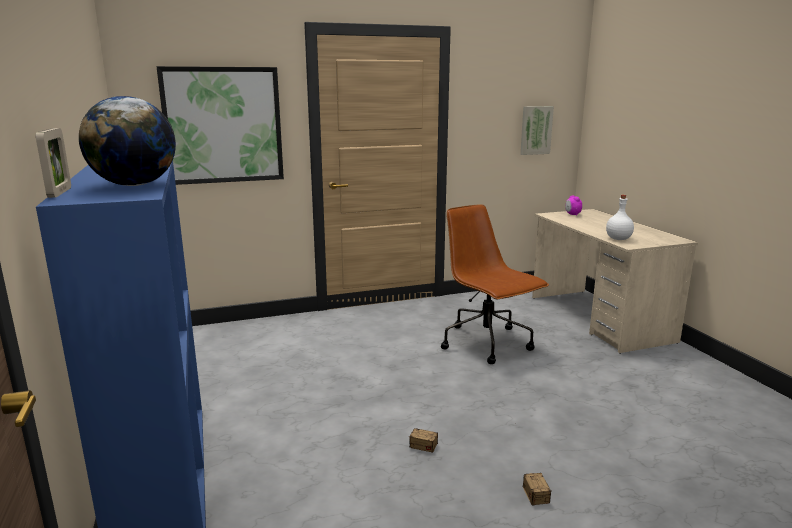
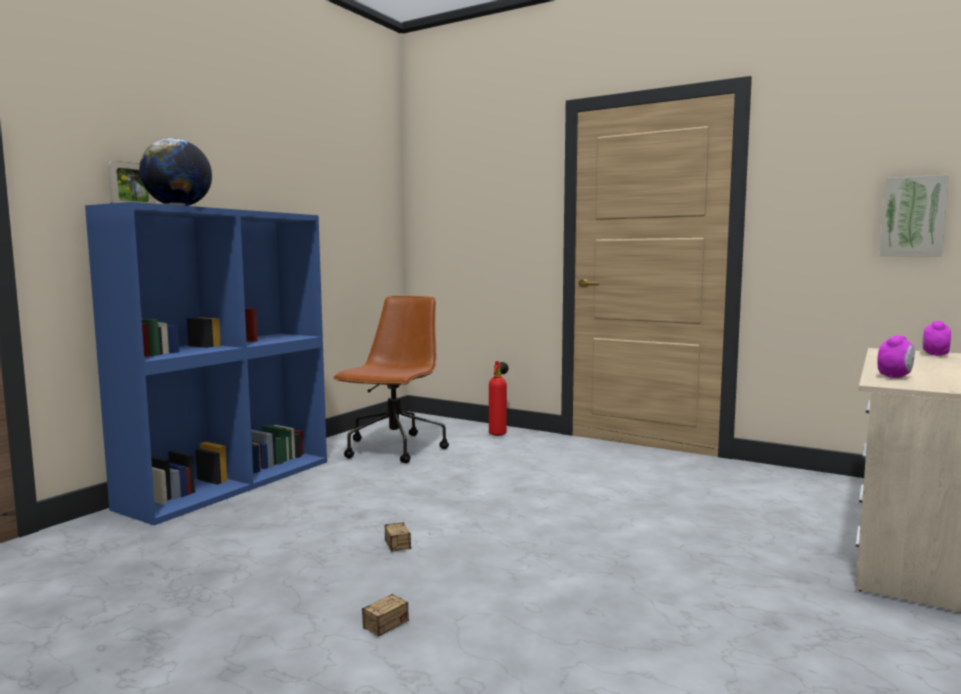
camera: 50 degrees right, 10 degrees down
picture [157,66,284,185] -> none
brown office chair [441,204,549,364] -> brown office chair moved to [333,296,449,463]
white bottle [606,195,634,240] -> alarm clock [877,335,915,378]
none -> fire extinguisher [489,361,509,436]

